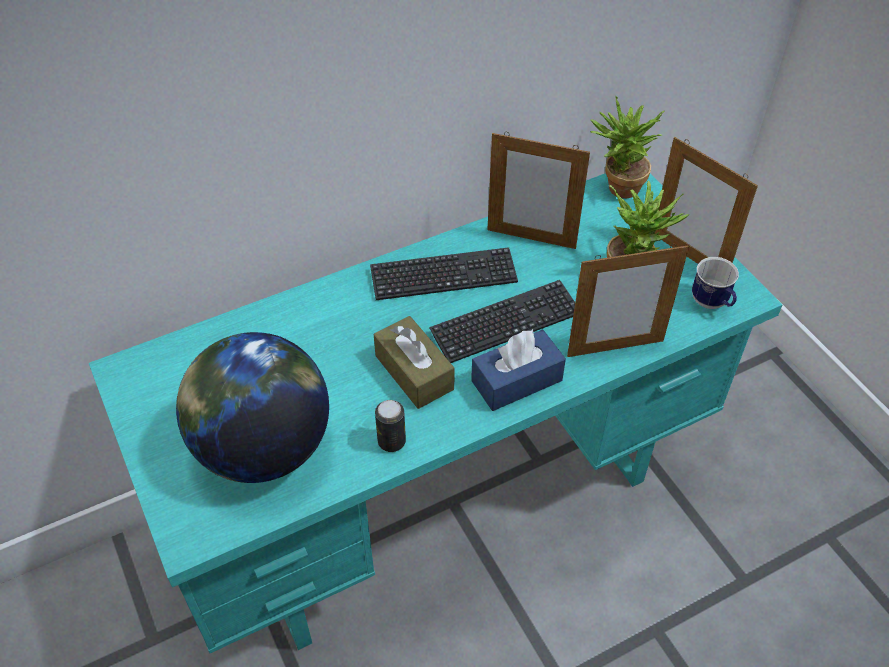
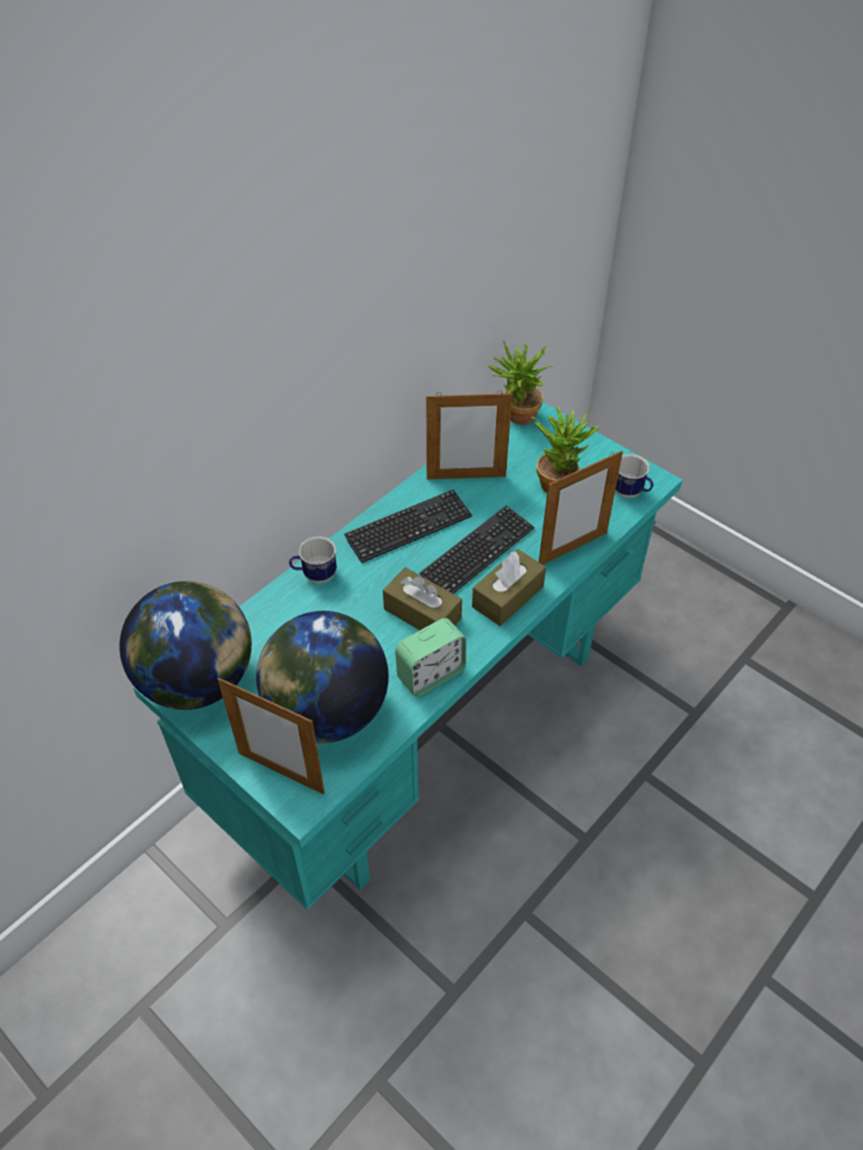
camera: 20 degrees left, 0 degrees up
can [375,400,406,452] -> alarm clock [395,618,466,697]
blue tissue box [471,329,566,411] -> brown tissue box [472,549,546,626]
picture frame [655,137,758,264] -> picture frame moved to [218,677,325,795]
none -> globe [119,581,252,710]
none -> mug [289,536,337,583]

